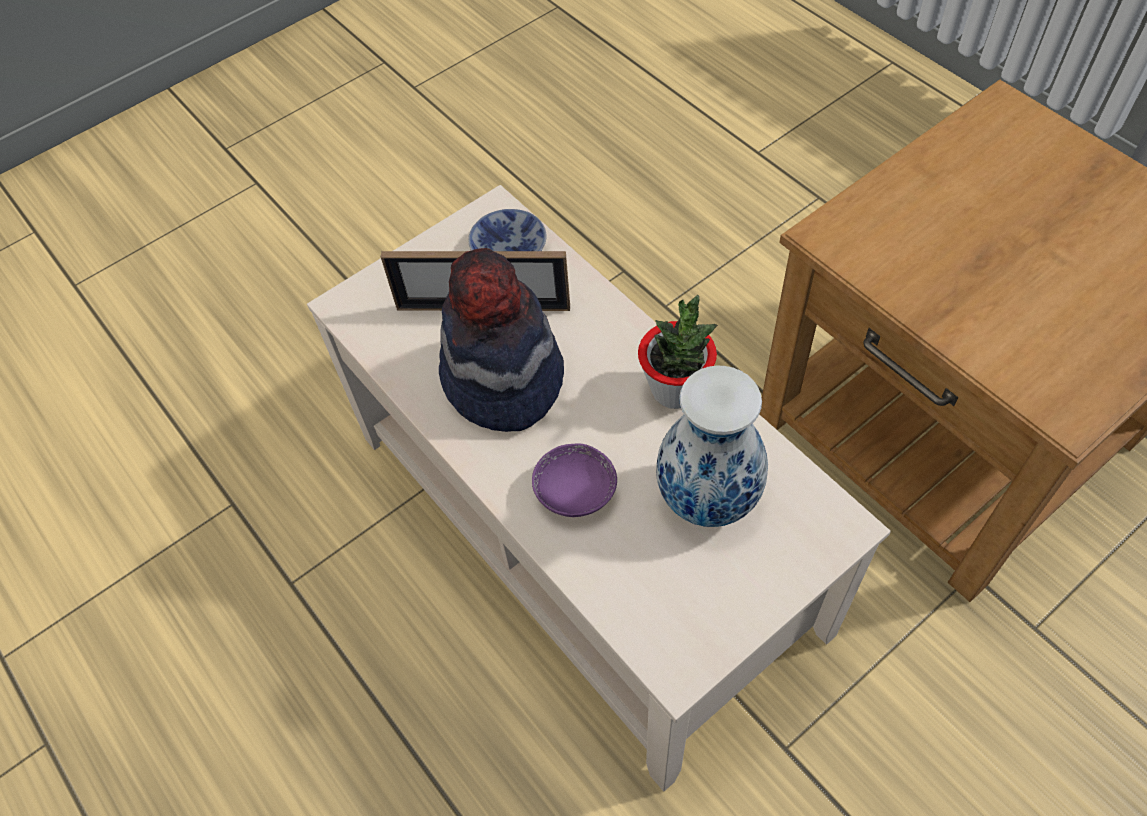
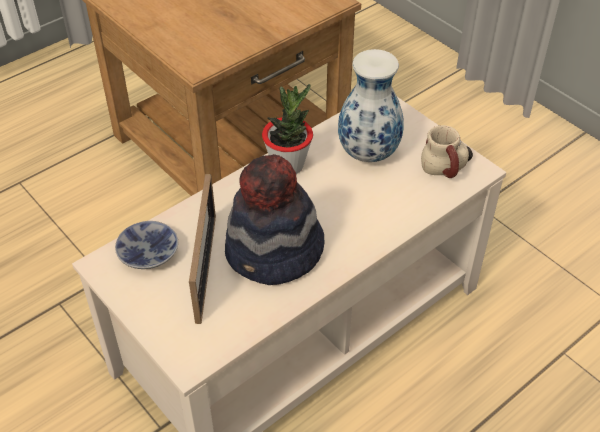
camera: 95 degrees left, 10 degrees down
purple bowl [532,443,617,517] -> none
none -> mug [421,125,473,178]

